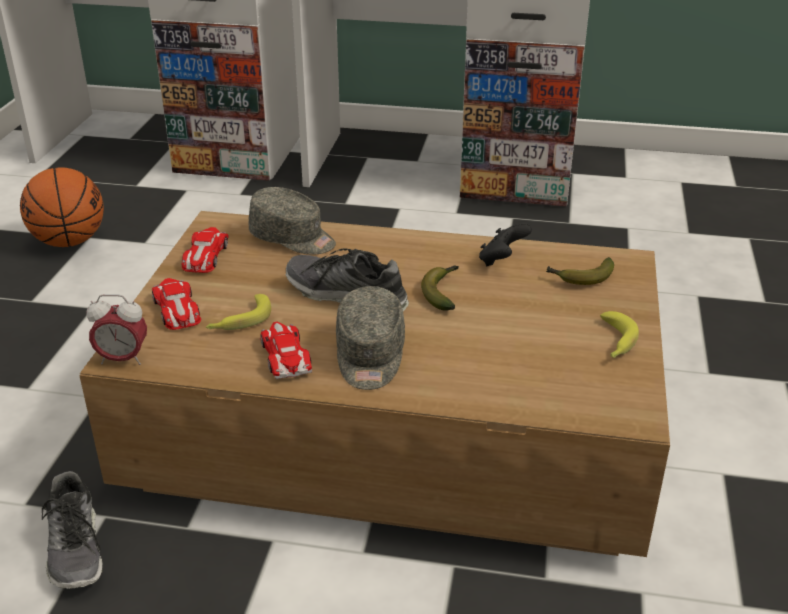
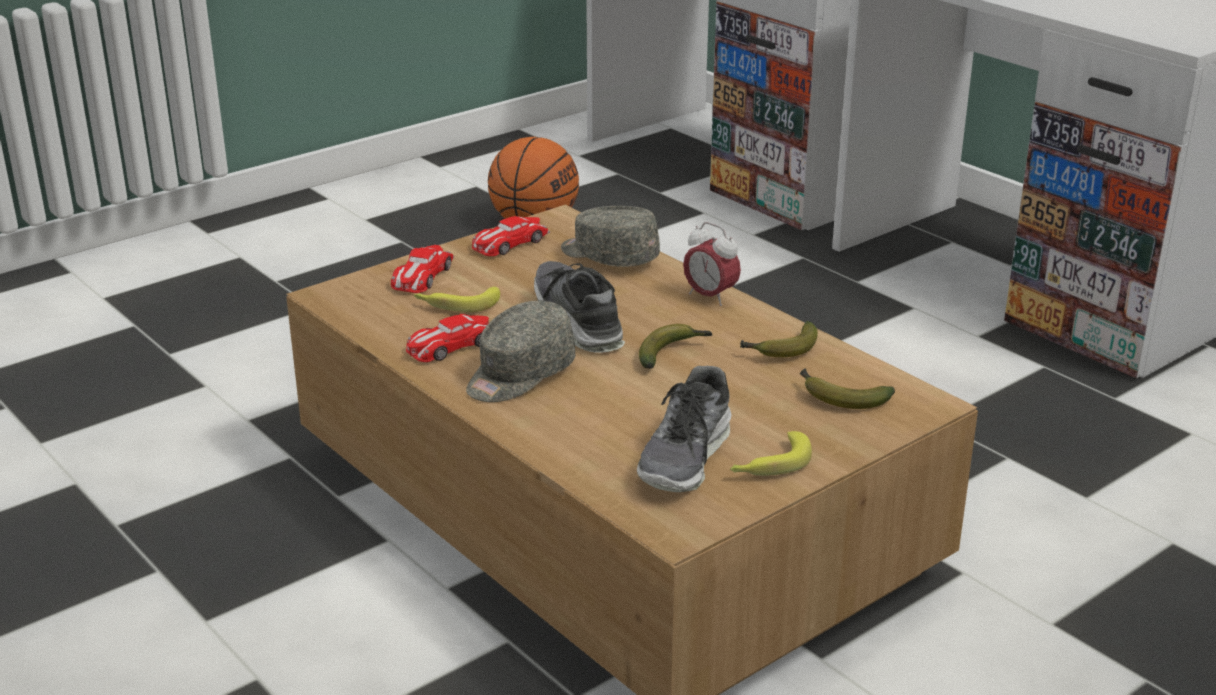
camera: 40 degrees right, 5 degrees down
shoe [42,471,102,589] -> shoe moved to [637,366,732,492]
alarm clock [87,294,147,365] -> alarm clock moved to [683,222,741,306]
grey cap [249,187,336,255] -> grey cap turned 150 degrees clockwise [561,206,660,267]
toy car [260,322,312,379] -> toy car turned 150 degrees counterclockwise [406,314,489,362]
black game controller [479,223,532,266] -> banana [740,321,818,357]

